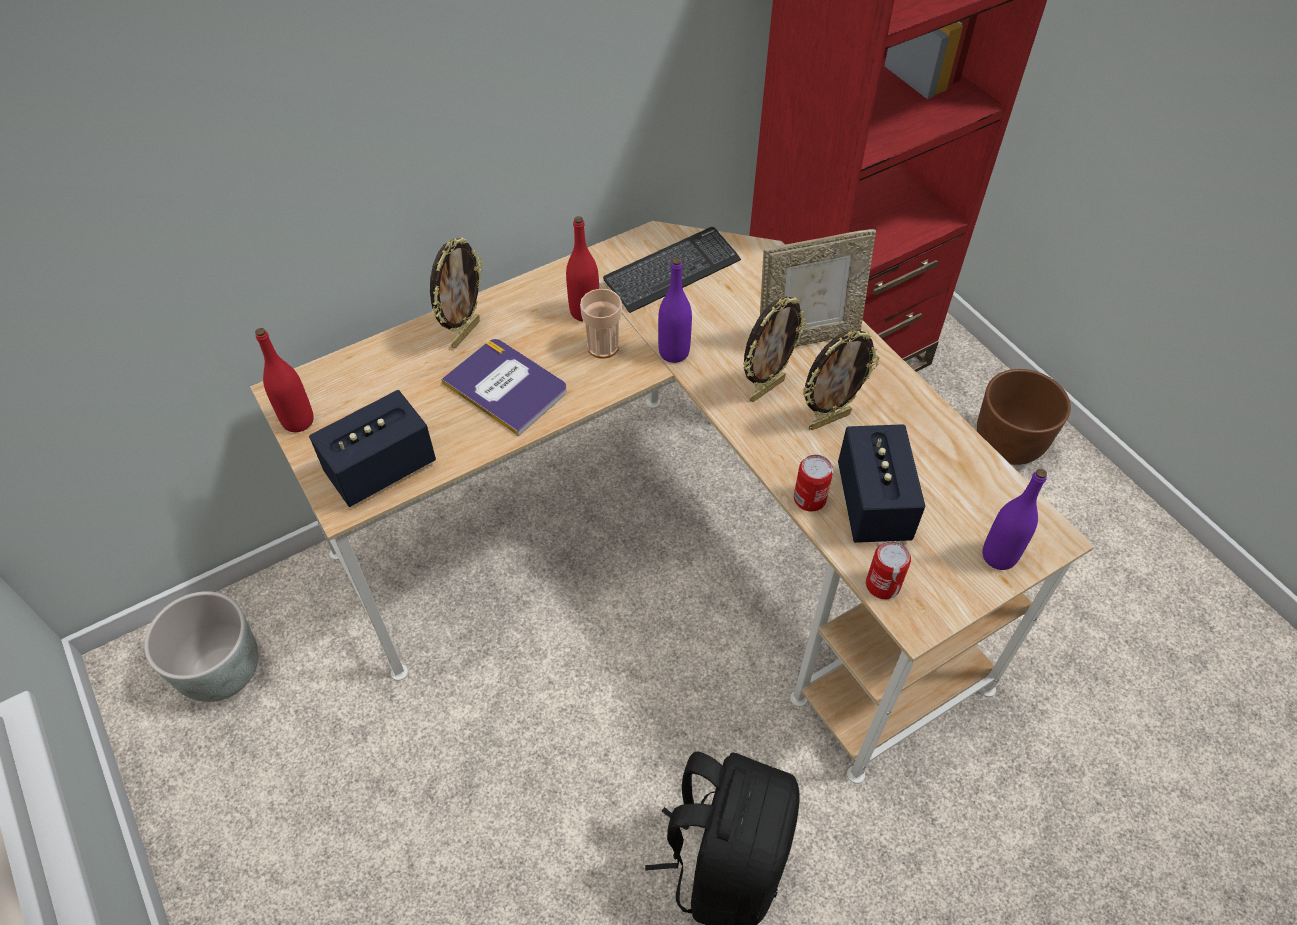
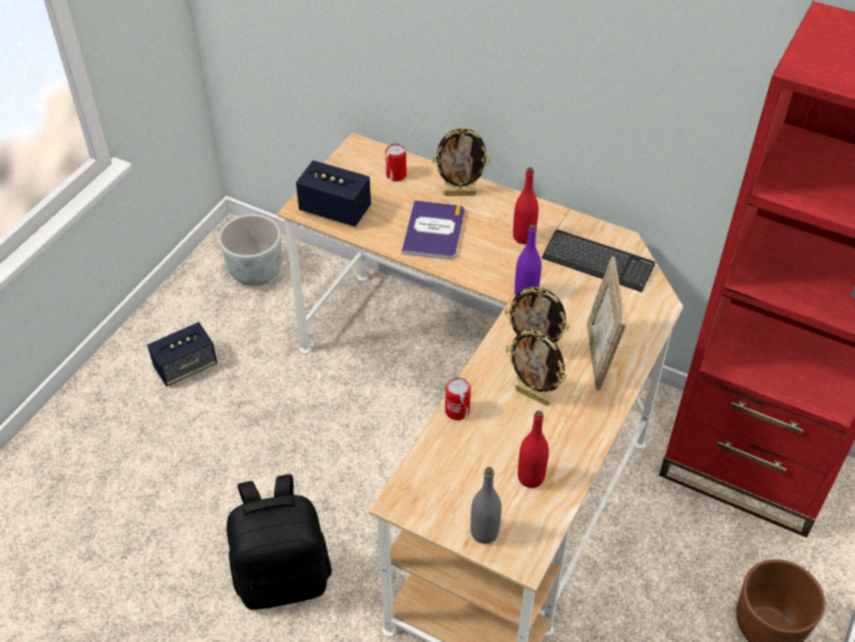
camera: 60 degrees right, 5 degrees down
red bottle [255,328,314,432] -> red bottle moved to [518,410,549,488]
cup [580,289,622,359] -> none
picture frame [760,229,876,347] -> picture frame turned 45 degrees clockwise [587,257,626,390]
speaker [838,424,926,543] -> speaker moved to [147,322,217,386]
can [866,541,911,599] -> can moved to [385,143,407,182]
purple bottle [982,469,1047,570] -> grey bottle [471,467,502,544]

